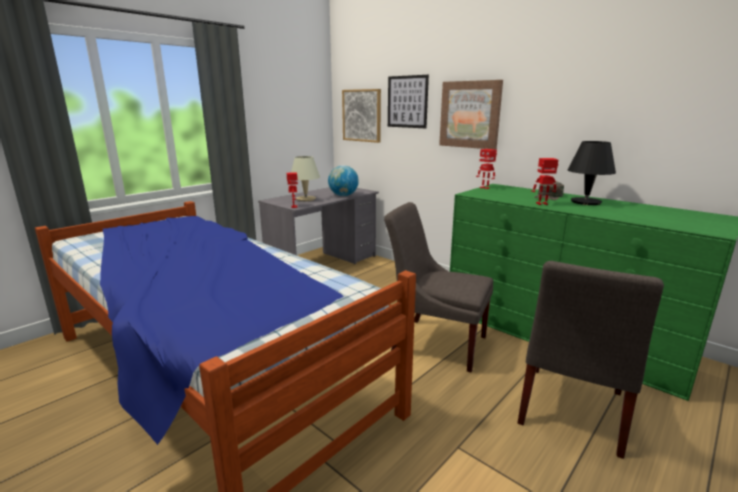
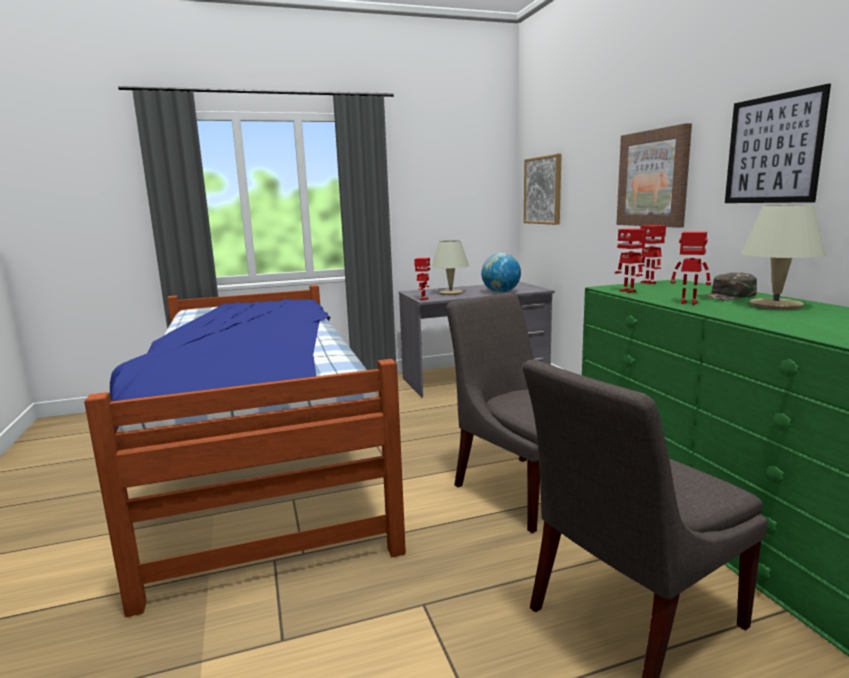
camera: 30 degrees right, 5 degrees down
picture [388,75,429,128] -> picture moved to [725,84,831,203]
black table lamp [568,141,616,205] -> beige table lamp [741,205,826,310]
none -> toy robot [615,228,646,293]

